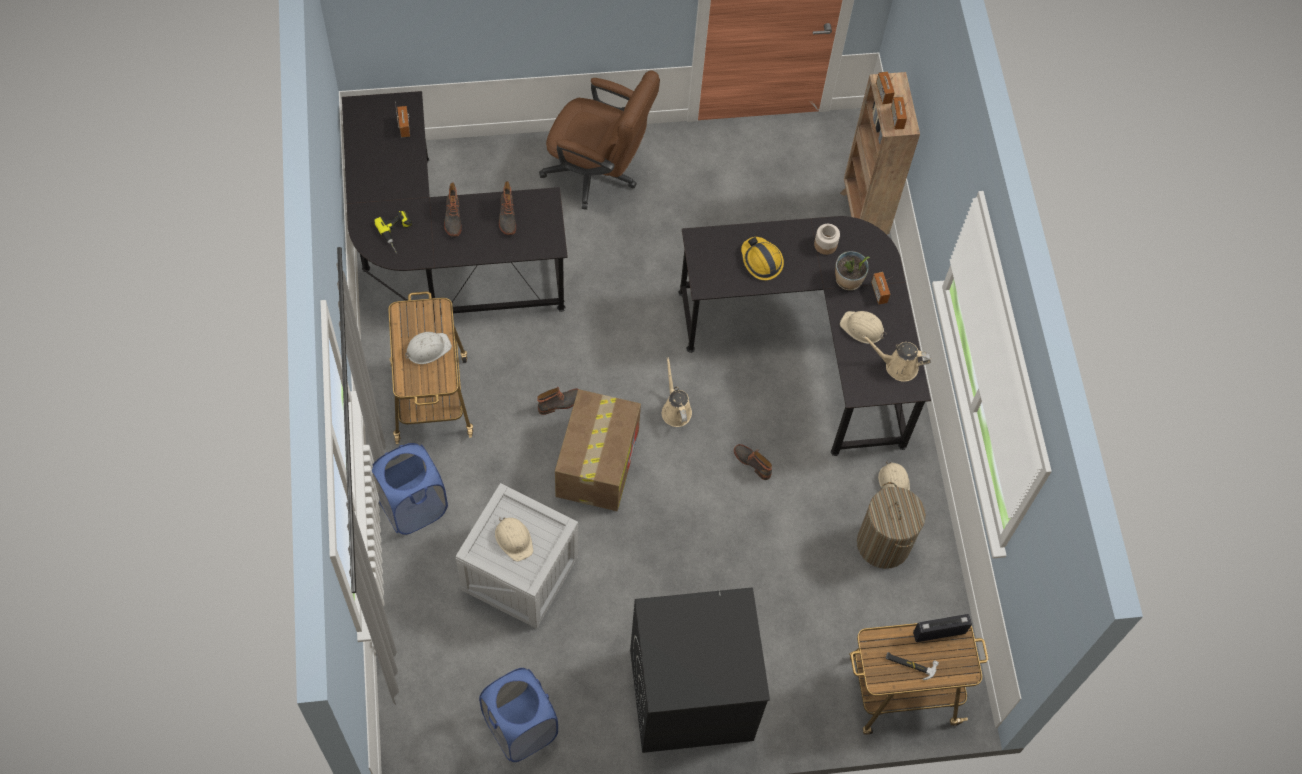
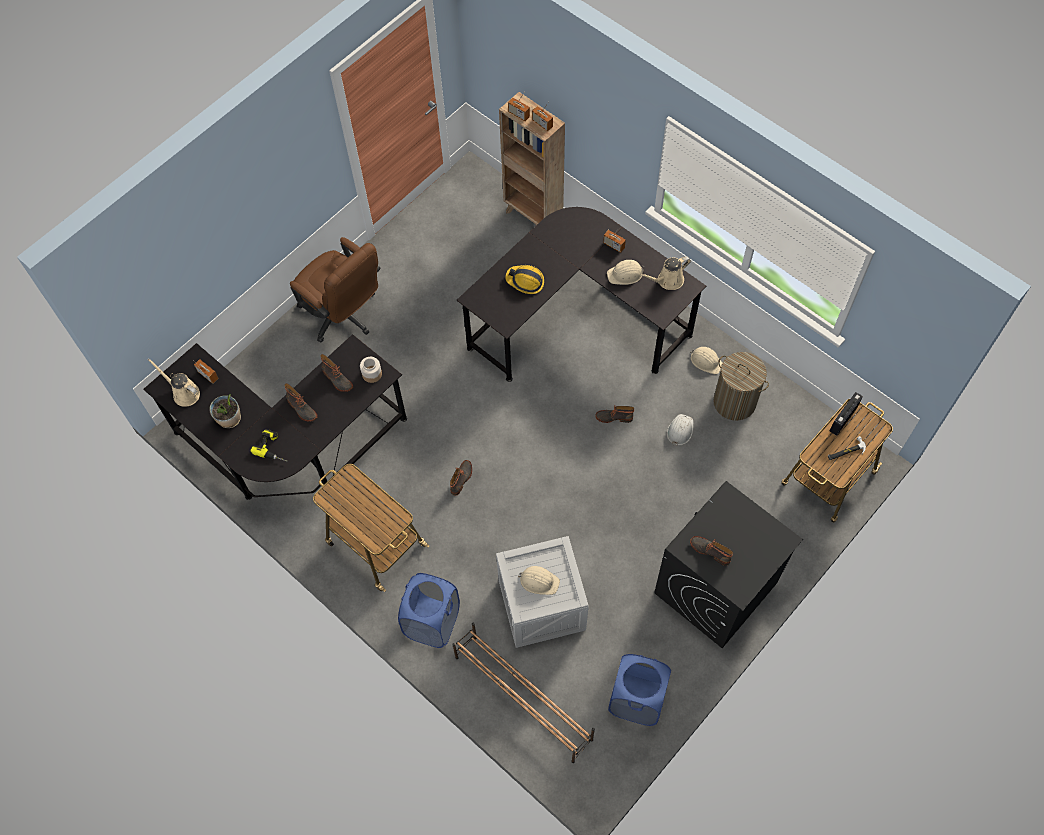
camera: 35 degrees left, 0 degrees up
white hard hat [405,332,452,364] -> white hard hat moved to [667,414,694,446]
brown office chair [539,70,660,210] -> brown office chair turned 60 degrees clockwise [290,237,380,343]
cardboard box [555,389,641,511] -> none
beige watering can [662,357,692,427] -> beige watering can moved to [148,359,200,407]
jar [814,224,840,255] -> jar moved to [360,357,382,383]
potted plant [835,251,870,290] -> potted plant moved to [209,394,241,428]
none -> brown shoe rack [452,623,595,763]
none -> boot [690,536,733,566]

